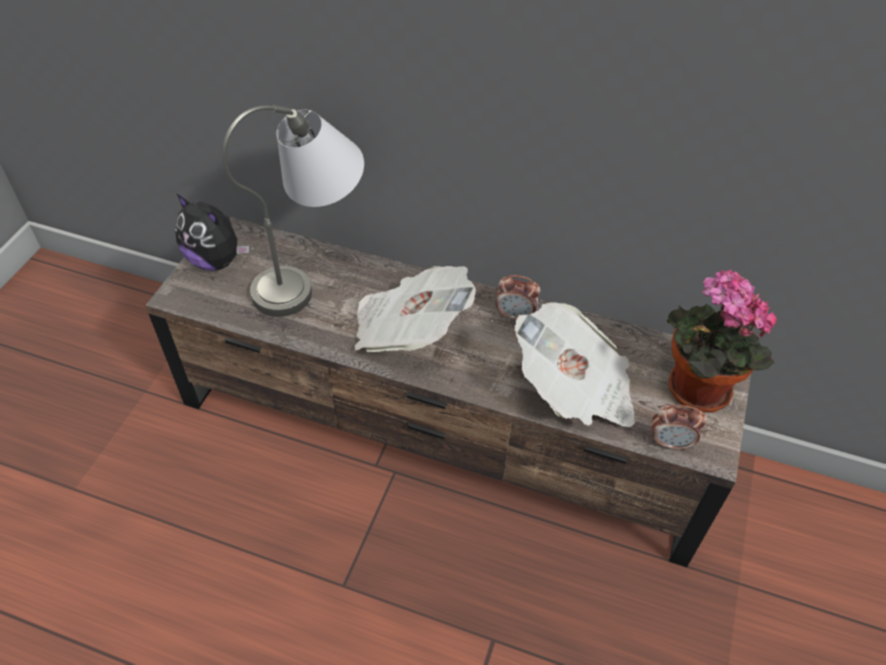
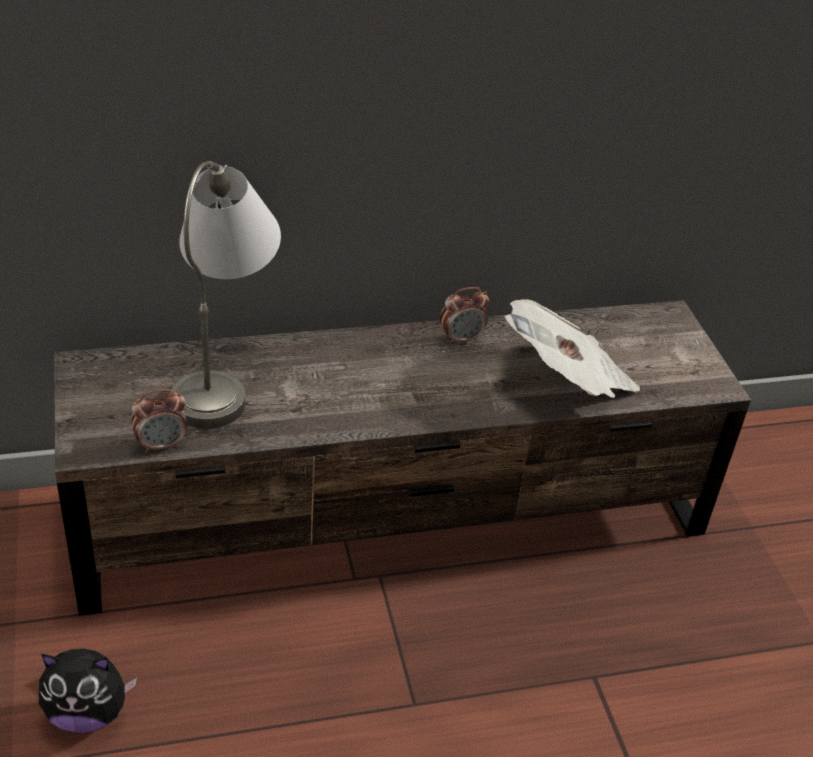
camera: 35 degrees left, 10 degrees down
plush toy [175,194,249,271] -> plush toy moved to [39,649,137,733]
newspaper [354,266,476,352] -> none
alarm clock [652,404,707,451] -> alarm clock moved to [131,389,187,453]
potted plant [667,269,776,412] -> none

